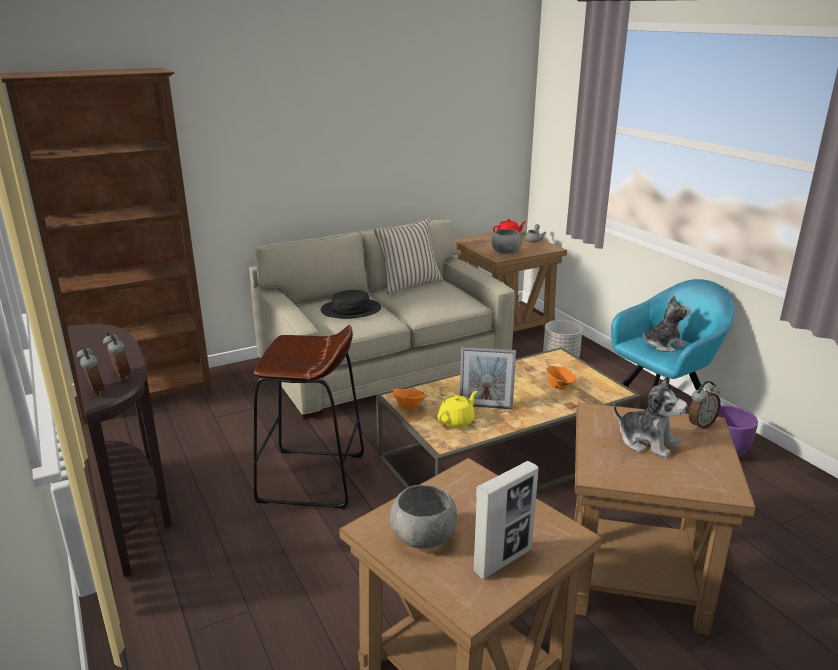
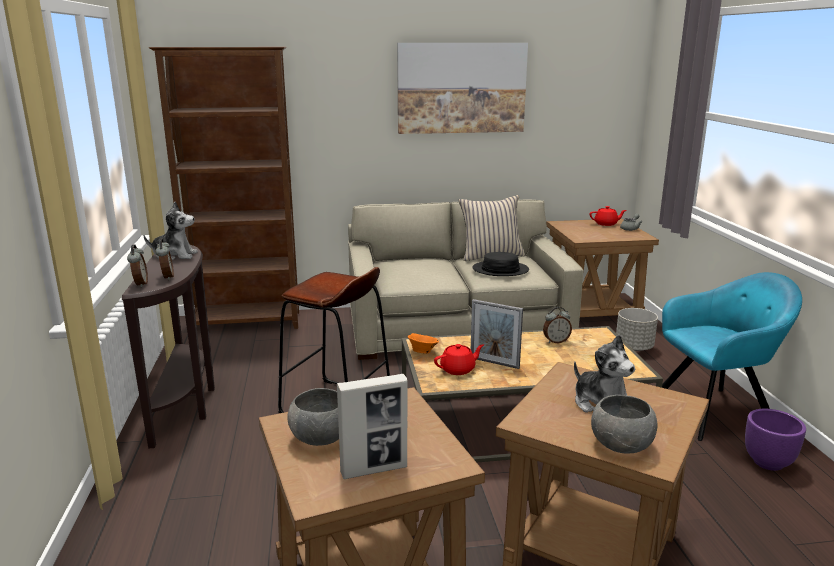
camera: 20 degrees right, 5 degrees down
black hat [321,290,381,319] -> black hat moved to [472,252,529,276]
yellow teapot [437,391,477,428] -> red teapot [434,344,484,375]
grey bowl [491,229,522,254] -> grey bowl moved to [591,395,658,454]
orange bowl [547,366,576,390] -> none
plush toy [643,295,691,352] -> plush toy moved to [143,202,198,260]
alarm clock [689,381,721,429] -> alarm clock moved to [543,307,572,343]
none -> picture [397,43,528,134]

